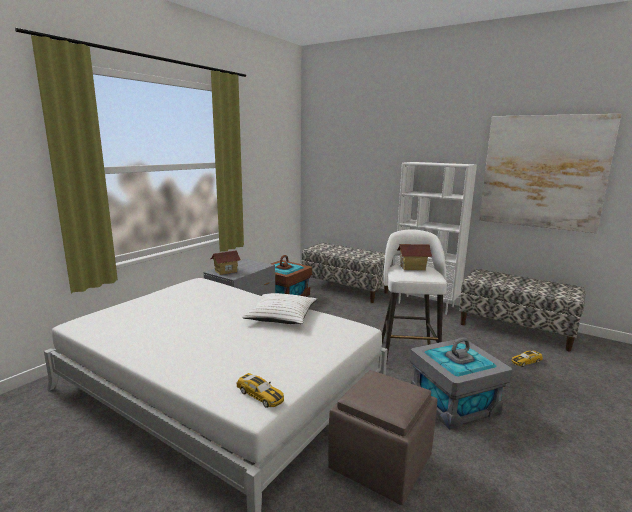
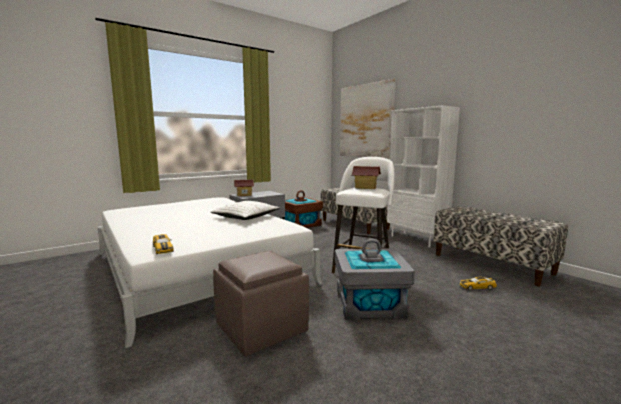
camera: 20 degrees right, 5 degrees down
picture [479,114,621,233] -> picture moved to [340,79,396,158]

